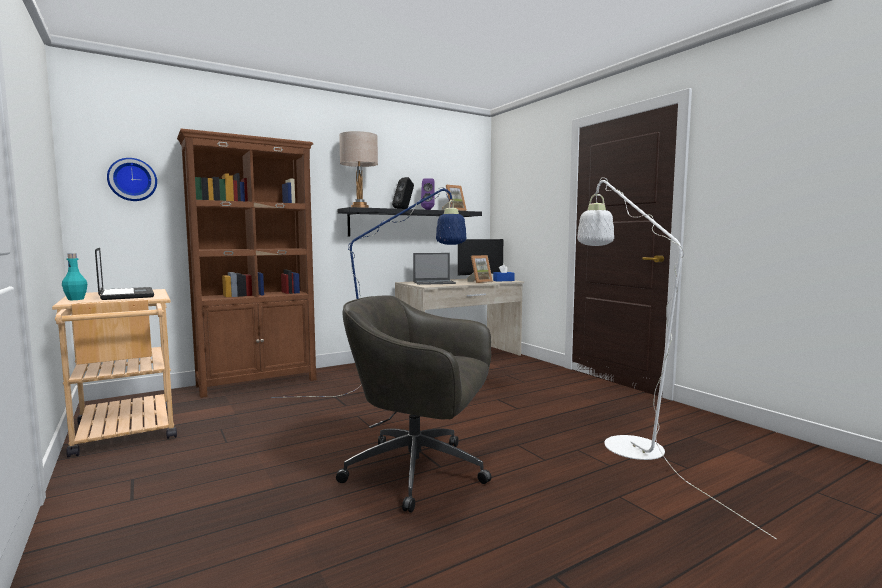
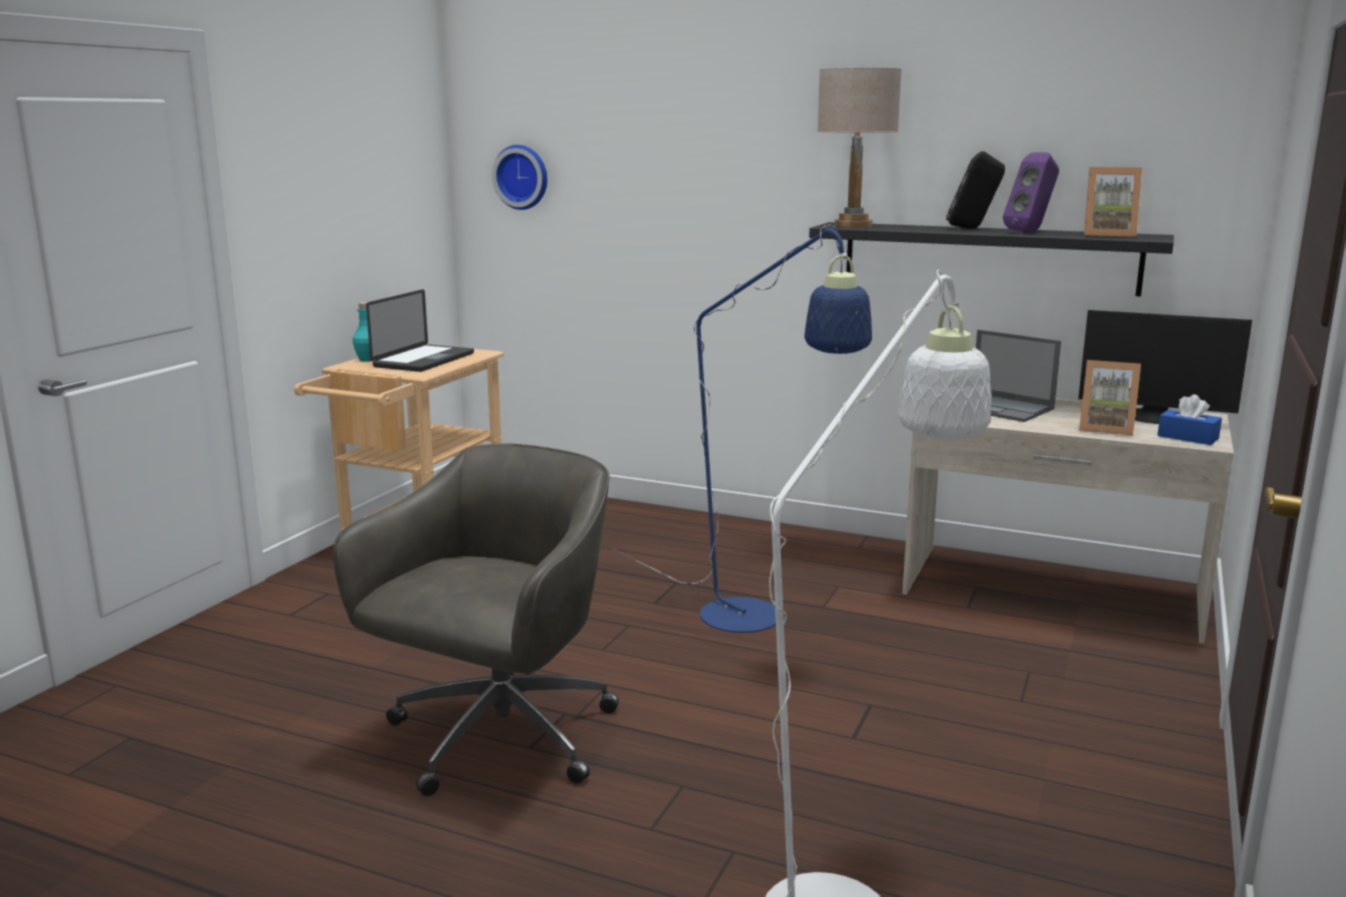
camera: 55 degrees right, 10 degrees up
brown bookcase [177,129,317,398] -> none
grey office chair [336,295,492,513] -> grey office chair turned 45 degrees clockwise [333,443,619,796]

